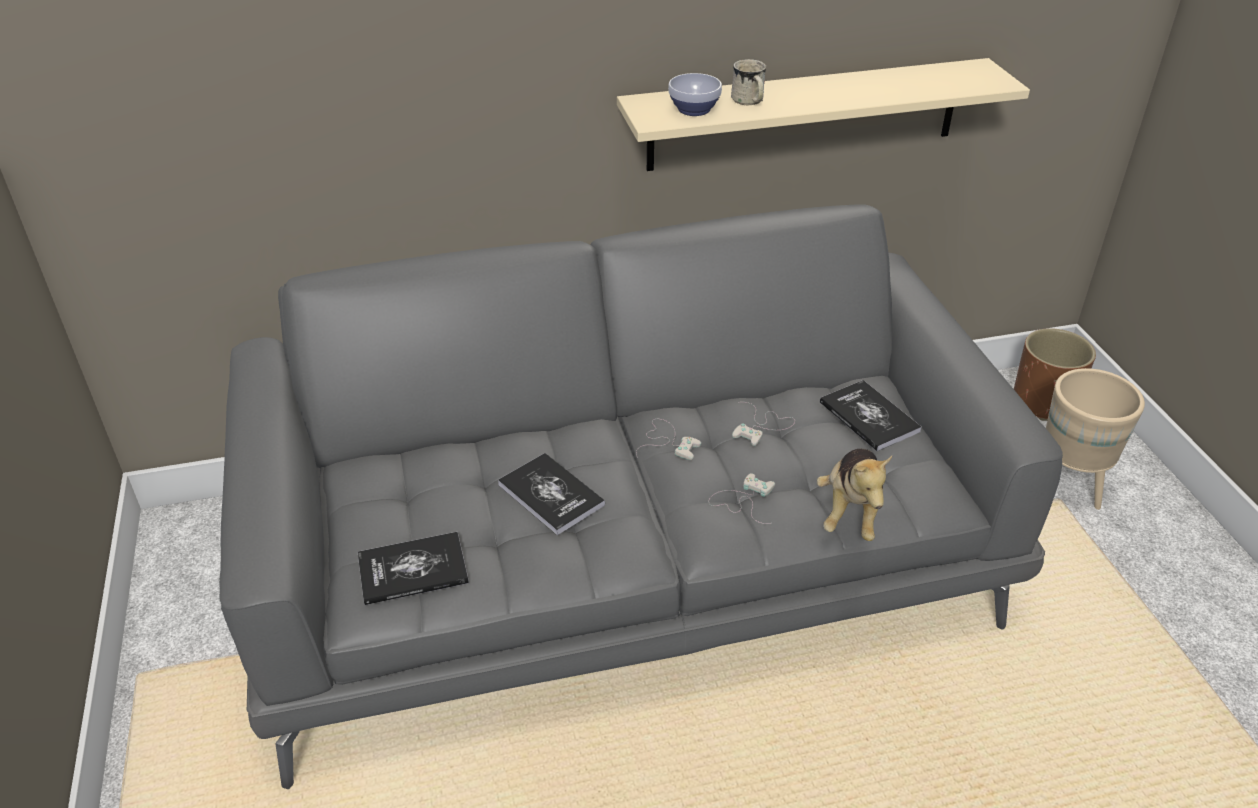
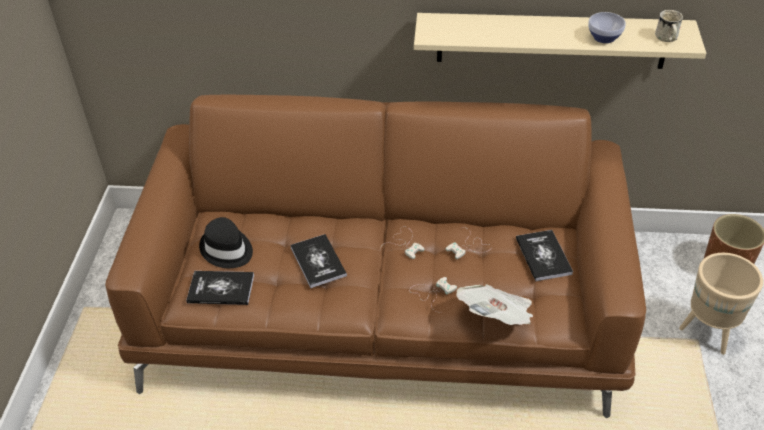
camera: 20 degrees right, 5 degrees up
grey sofa [219,205,1063,789] -> brown sofa [105,95,646,418]
bowl [668,73,722,116] -> bowl moved to [588,12,626,43]
white mug [731,59,766,105] -> white mug moved to [655,10,683,42]
plush toy [817,449,892,541] -> newspaper [456,284,533,325]
none -> black hat [199,217,253,268]

